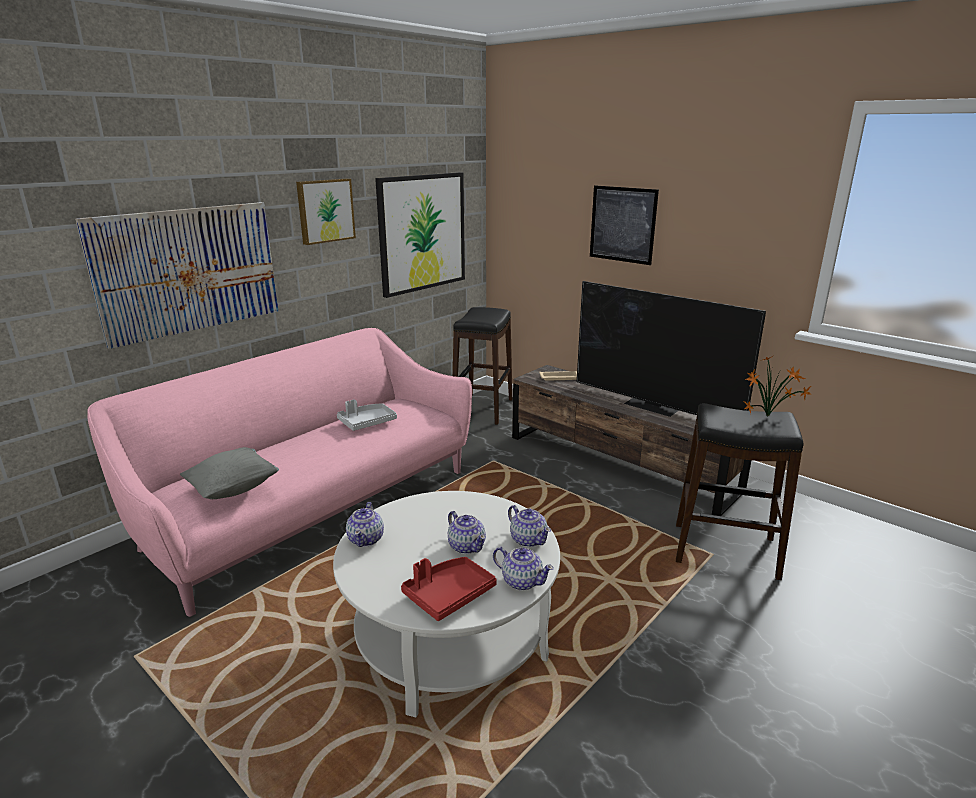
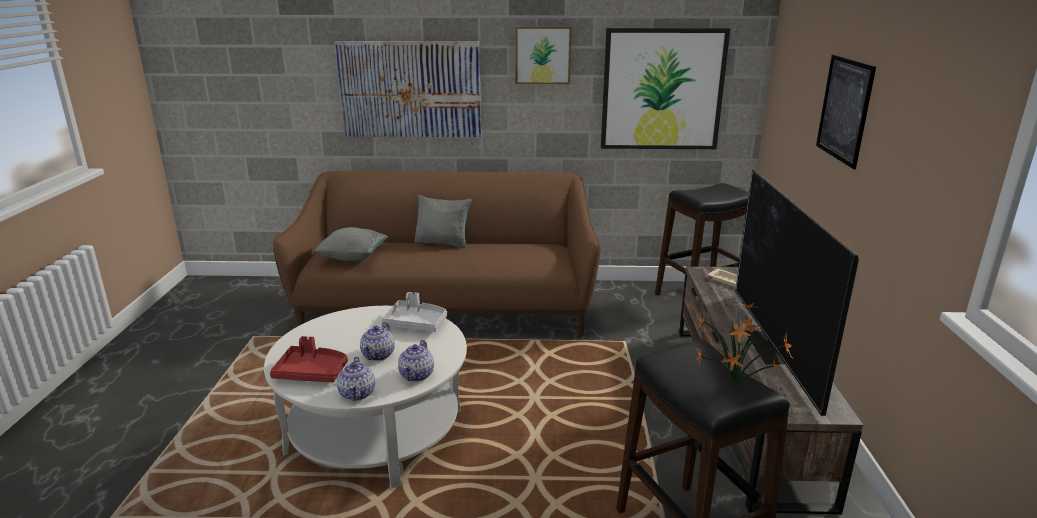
camera: 50 degrees right, 0 degrees up
pink sofa [87,328,472,617] -> brown sofa [273,171,601,337]
grey tray [337,399,397,431] -> grey tray moved to [381,292,447,332]
teapot [346,502,384,547] -> none
none -> grey pillow [415,195,471,248]

